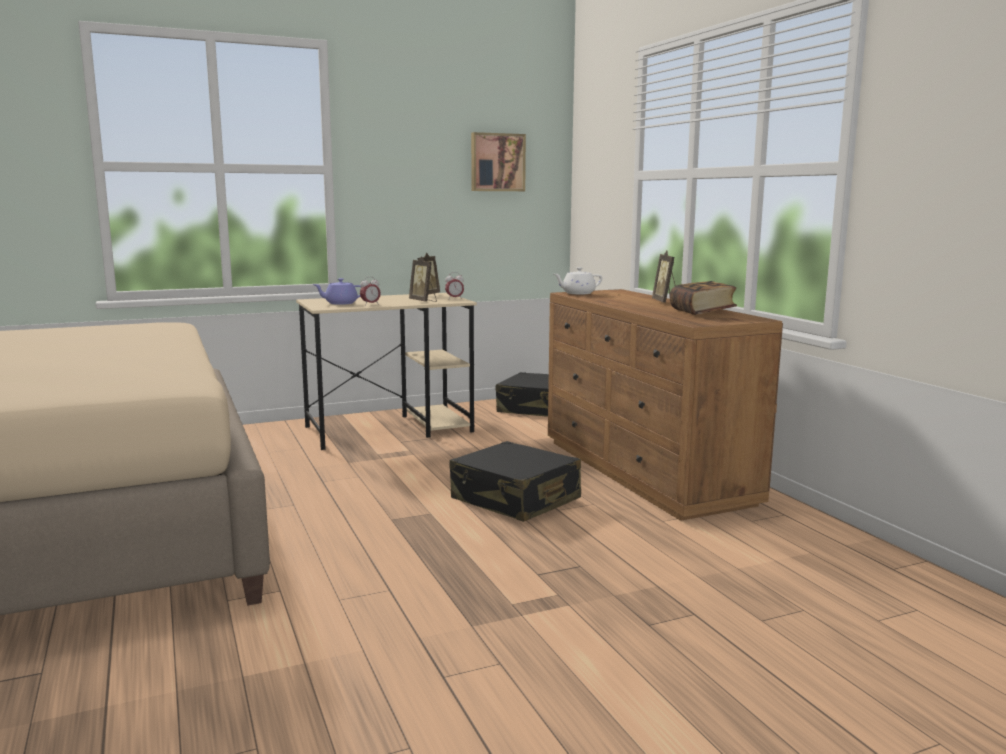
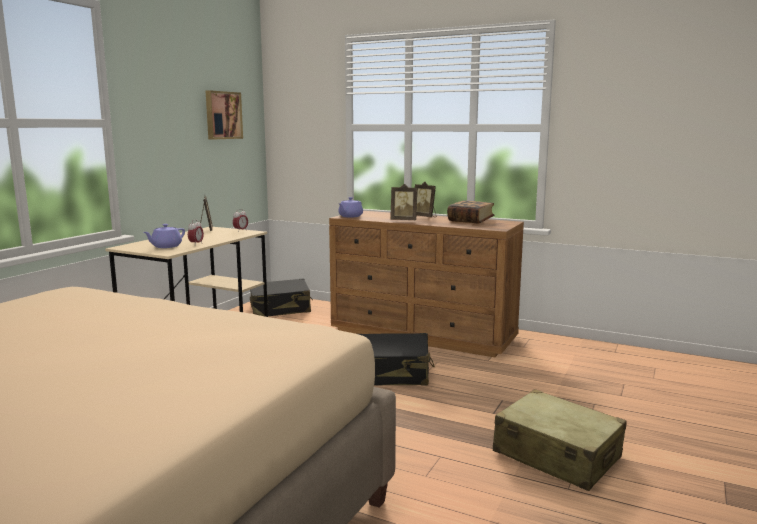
camera: 40 degrees left, 0 degrees up
picture frame [409,256,437,302] -> picture frame moved to [390,184,417,220]
white teapot [554,267,602,295] -> purple teapot [338,197,363,218]
none -> beige suitcase [493,389,627,491]

